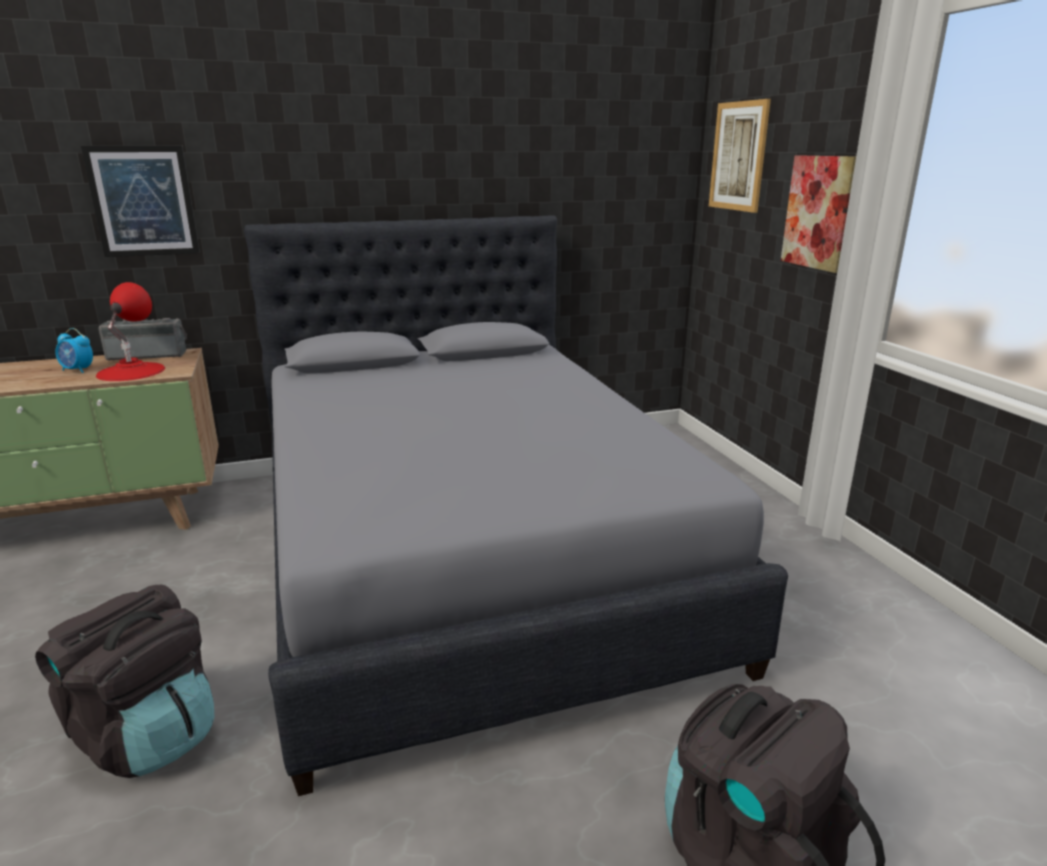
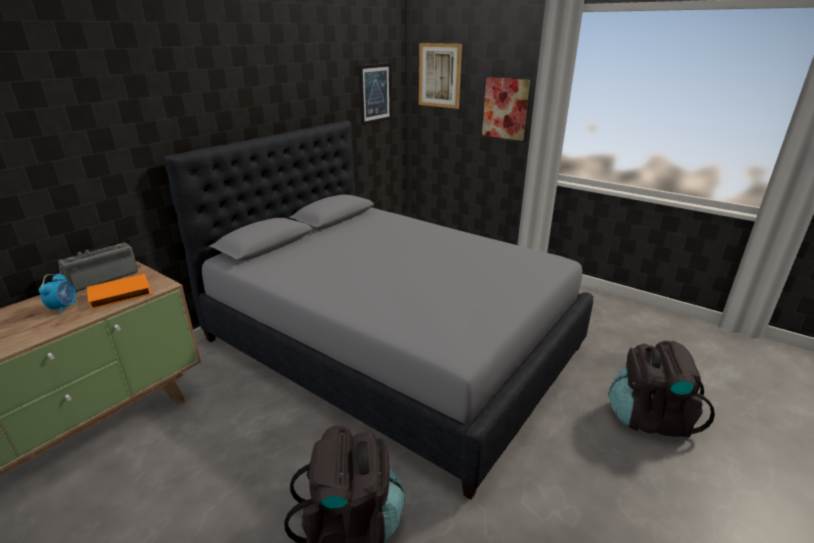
camera: 35 degrees left, 5 degrees up
alarm clock [55,328,93,373] -> alarm clock turned 75 degrees counterclockwise [39,273,76,314]
picture [81,146,200,257] -> picture moved to [358,63,392,125]
red table lamp [96,282,165,381] -> orange book [87,274,151,309]

